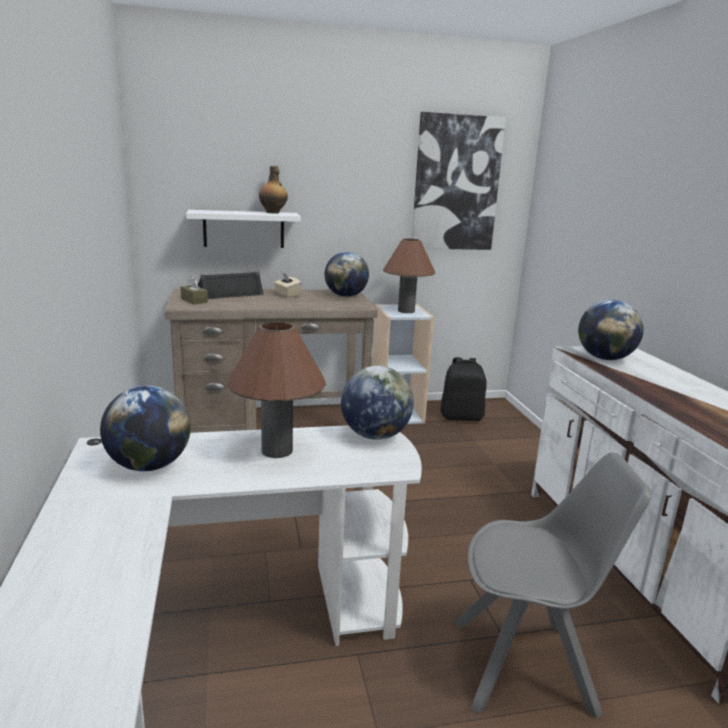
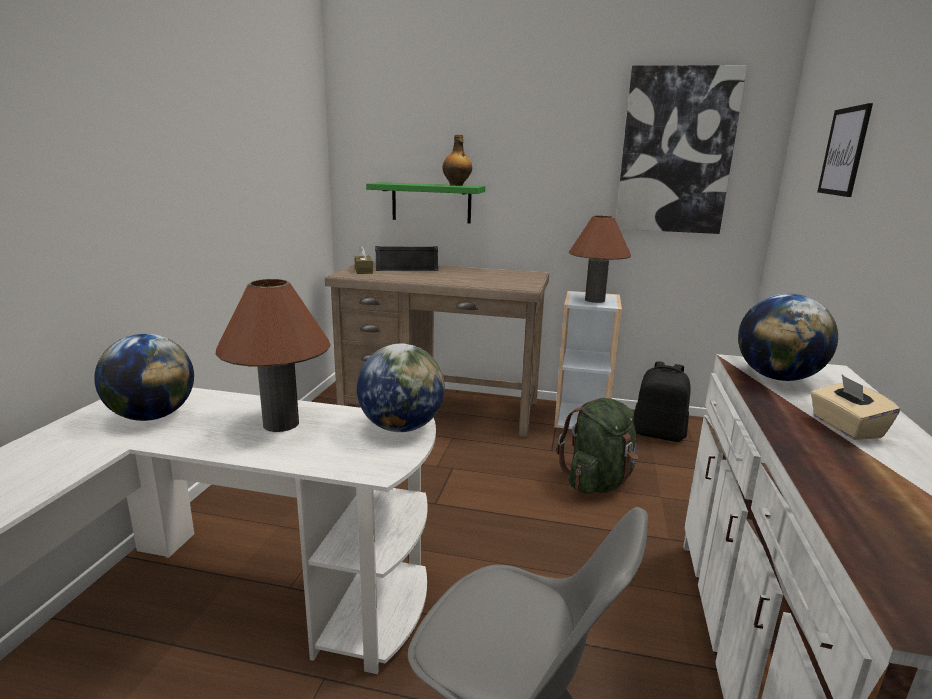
camera: 25 degrees right, 0 degrees up
white shelf [186,210,301,248] -> green shelf [366,182,485,224]
beige tissue box [274,272,302,298] -> beige tissue box moved to [811,375,900,440]
globe [325,252,369,297] -> none
none -> green backpack [557,398,638,494]
none -> picture [817,103,873,197]

